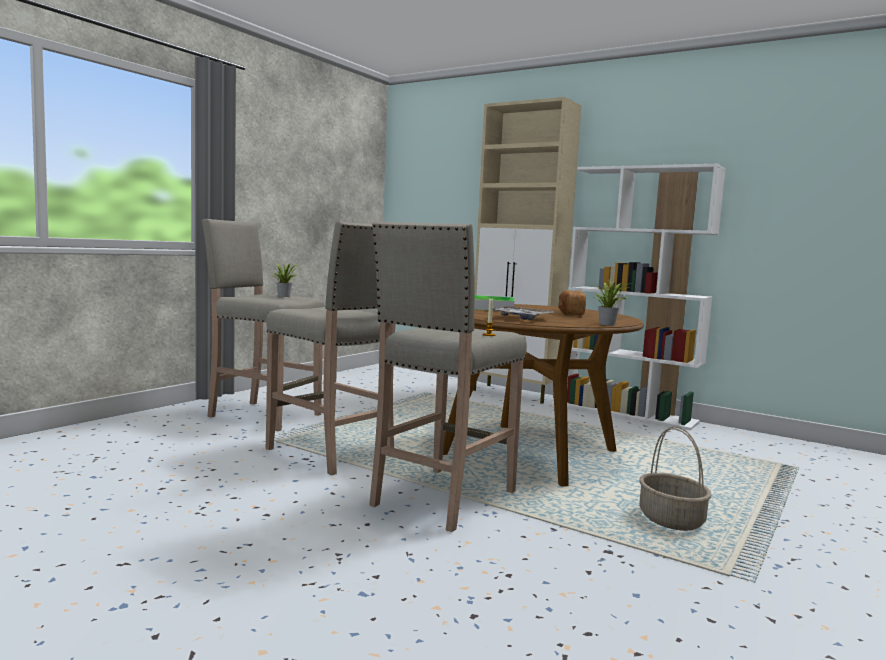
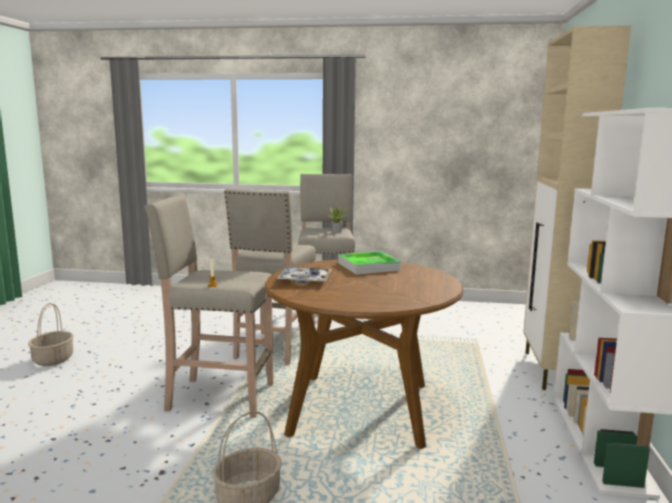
camera: 65 degrees right, 5 degrees up
bread [558,290,586,315] -> none
potted plant [591,278,627,326] -> none
none -> basket [28,303,73,366]

